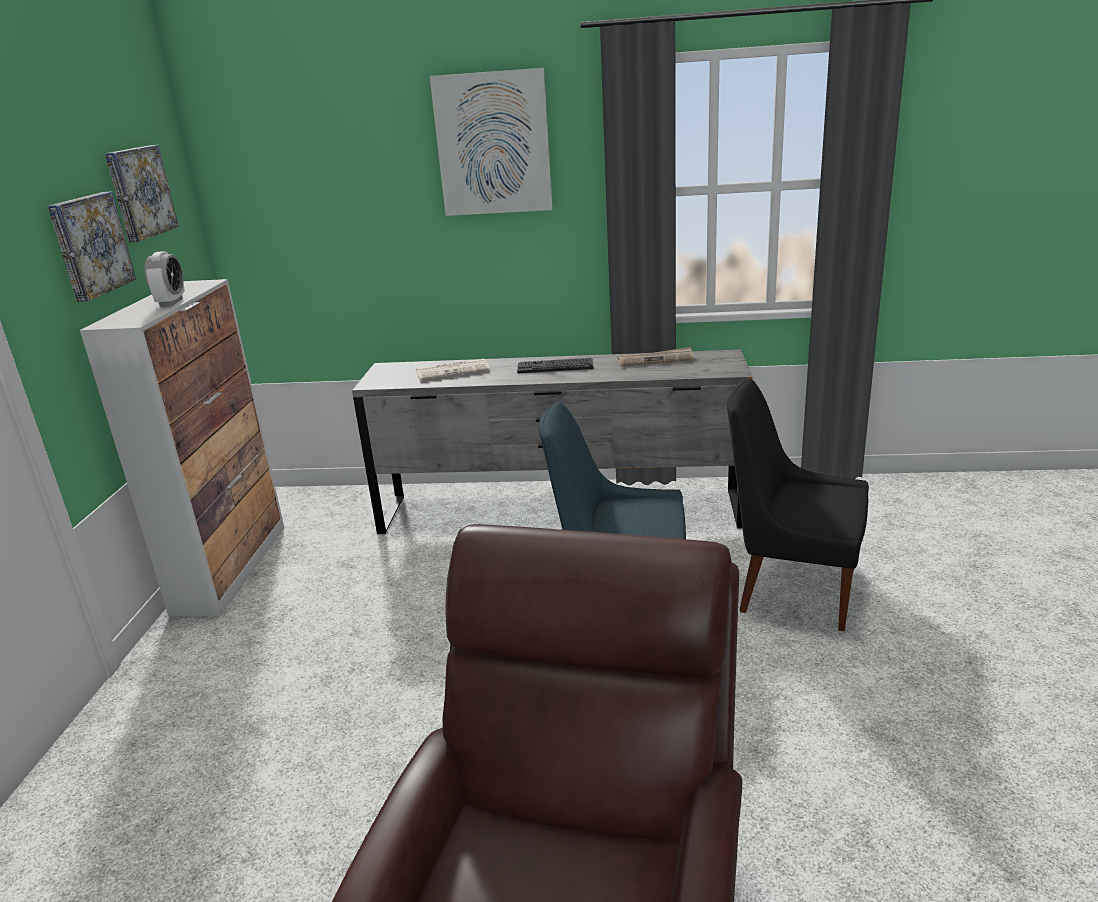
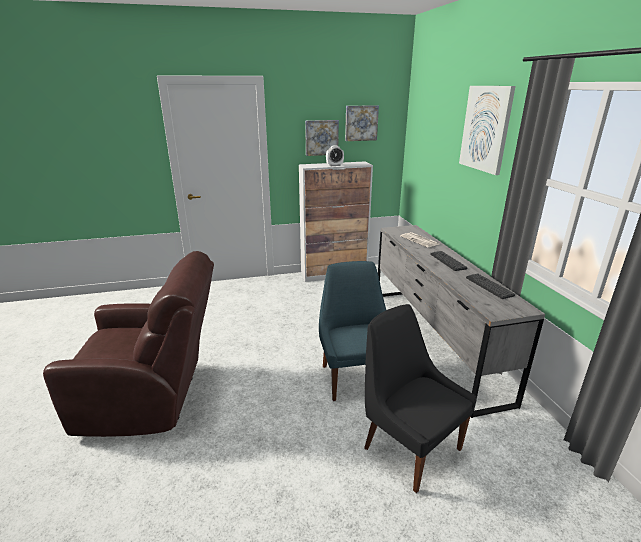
camera: 70 degrees right, 0 degrees up
newspaper [617,347,693,366] -> keyboard [466,274,515,299]
black chair [727,379,869,631] -> black chair turned 45 degrees counterclockwise [364,304,477,493]

